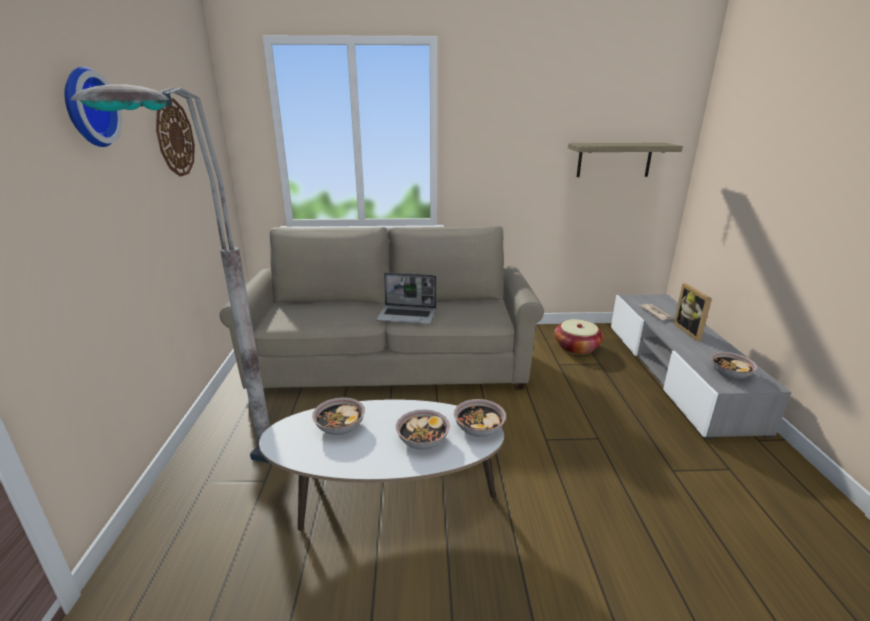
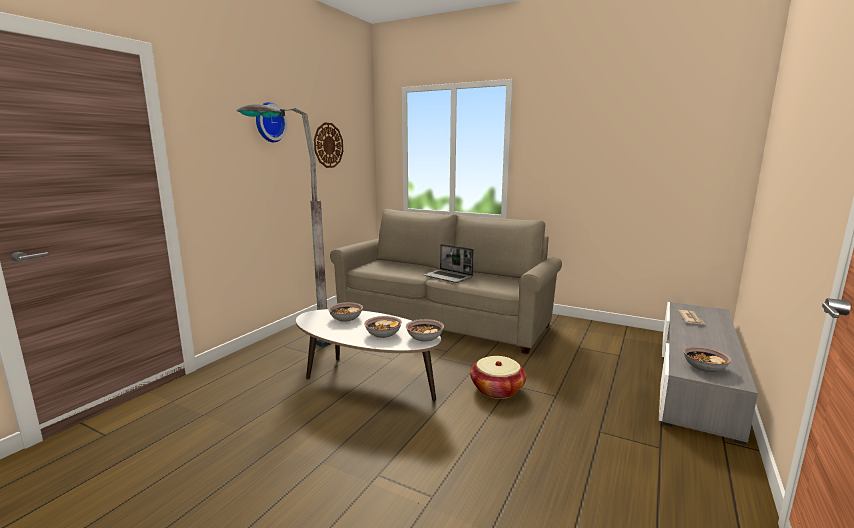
camera: 30 degrees right, 10 degrees down
basket [554,319,603,355] -> basket moved to [470,356,526,399]
shelf [568,143,683,177] -> none
picture frame [673,283,712,341] -> none

